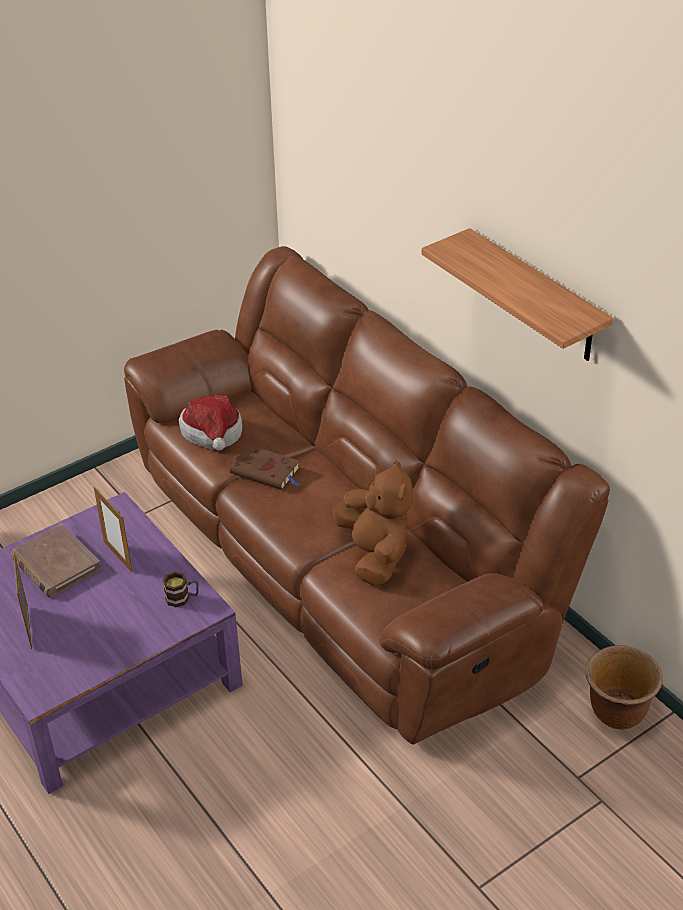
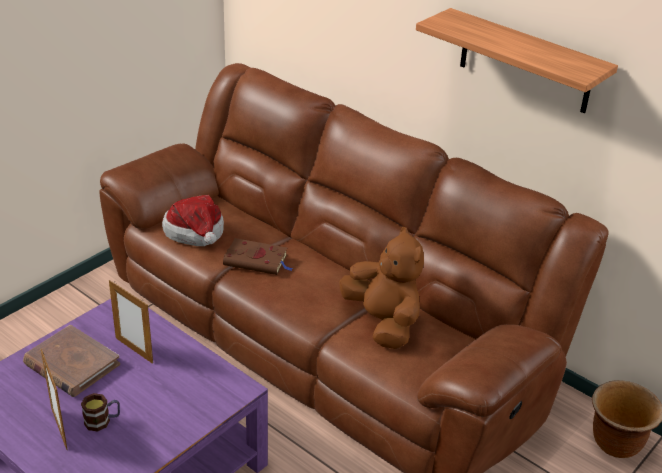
camera: 15 degrees left, 5 degrees down
mug [163,571,199,607] -> mug moved to [81,393,120,432]

